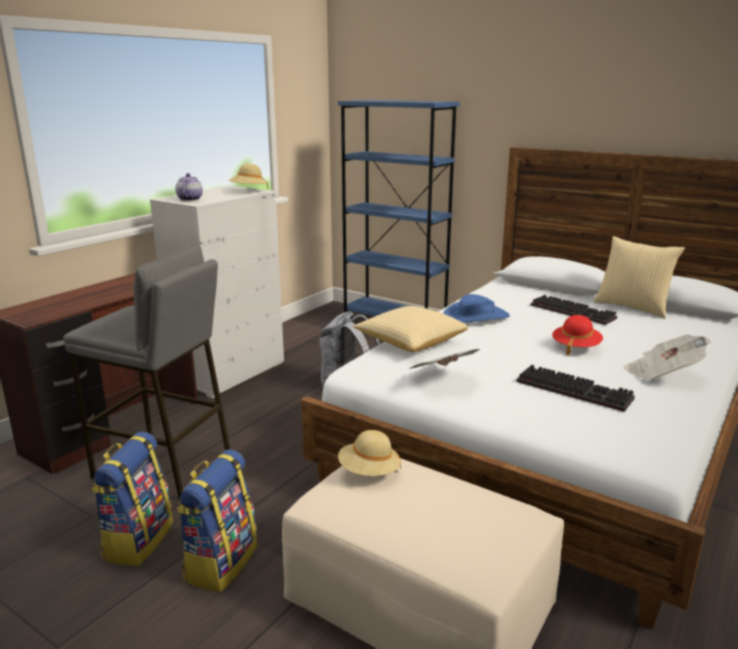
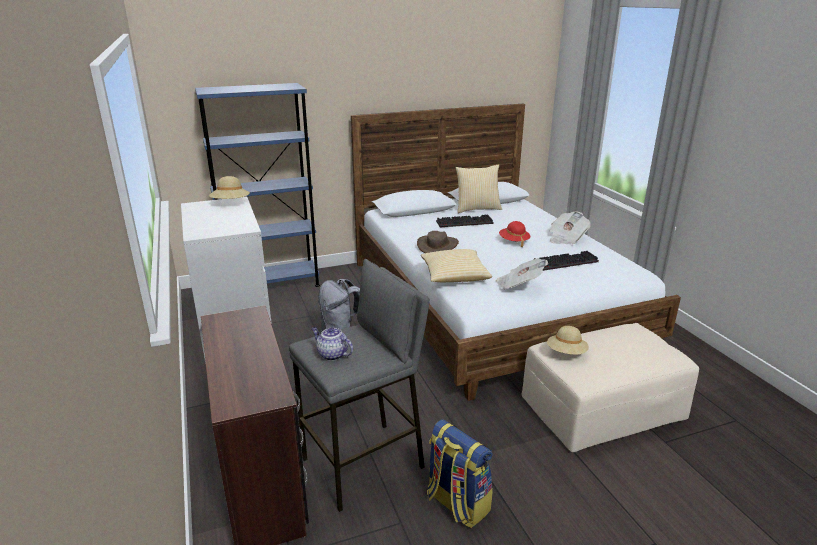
camera: 55 degrees left, 5 degrees up
teapot [175,173,203,201] -> teapot moved to [311,327,353,361]
backpack [177,450,257,592] -> none
blue hat [443,294,510,323] -> brown hat [417,231,459,253]

